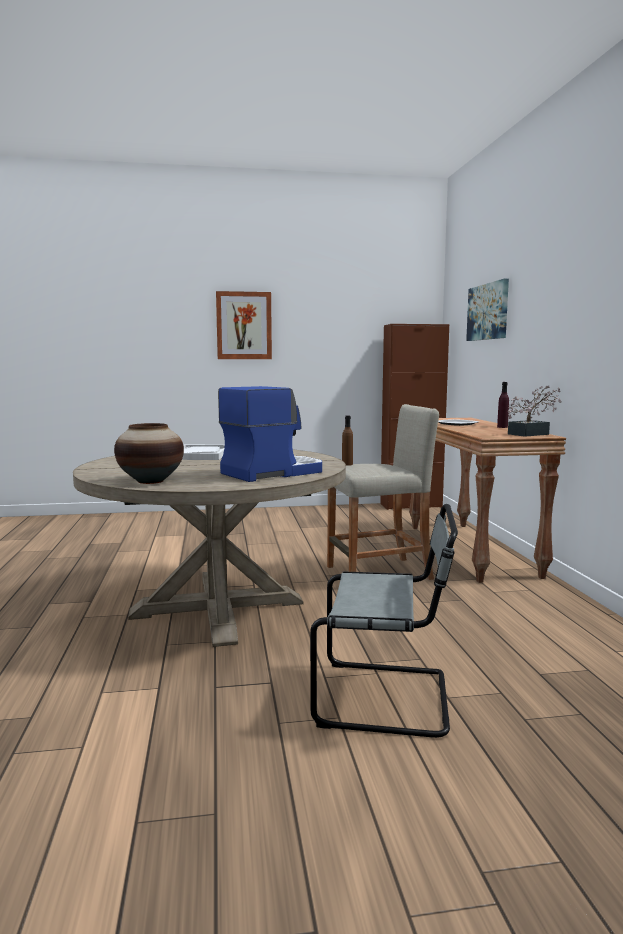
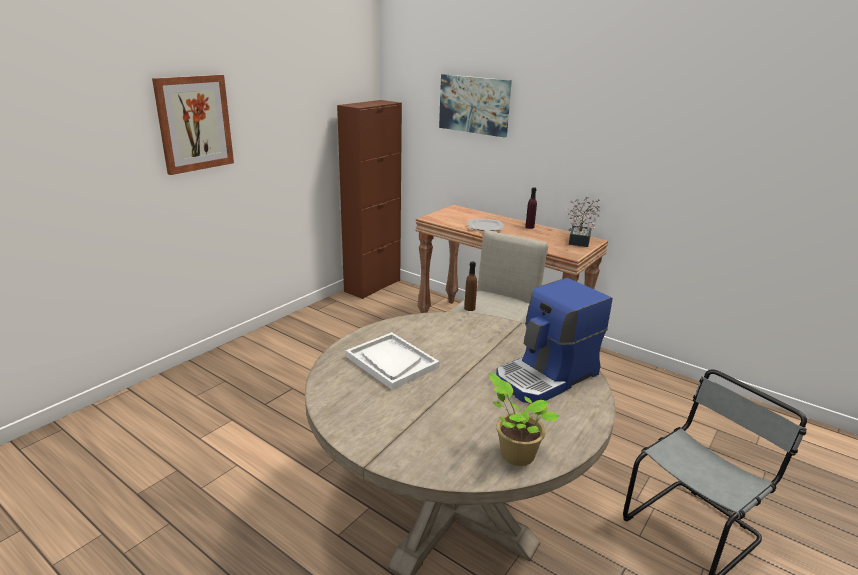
camera: 45 degrees left, 15 degrees up
vase [114,423,184,484] -> potted plant [489,373,560,466]
coffee machine [218,386,322,482] -> coffee machine turned 135 degrees counterclockwise [496,278,612,404]

